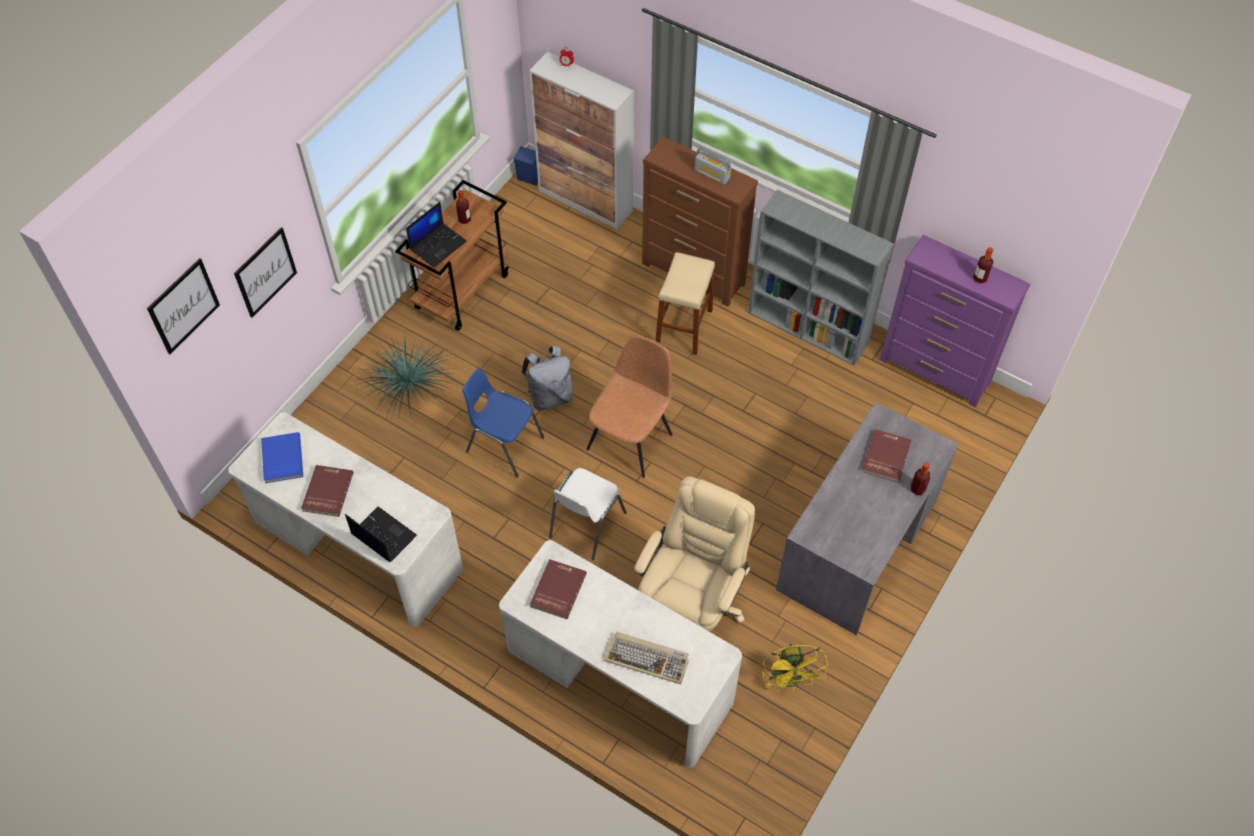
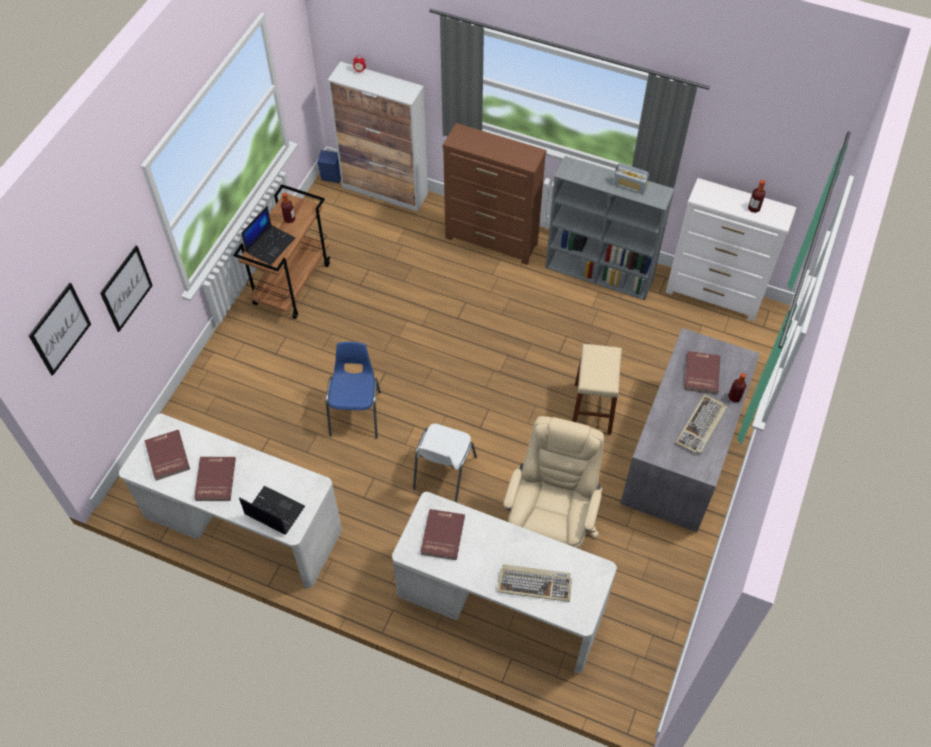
camera: 10 degrees left, 0 degrees up
blue book [261,432,303,483] -> red book [144,430,190,481]
potted plant [356,338,458,422] -> none
blue chair [462,368,544,478] -> blue chair turned 75 degrees clockwise [326,342,381,439]
grey backpack [521,346,572,411] -> none
brown chair [586,334,672,478] -> none
beige stool [656,252,715,355] -> beige stool moved to [572,344,622,435]
radio [695,147,731,184] -> radio moved to [613,163,649,194]
yellow fan [761,644,828,692] -> none
purple dresser [880,235,1030,407] -> white dresser [666,178,796,321]
none -> keyboard [675,395,727,454]

